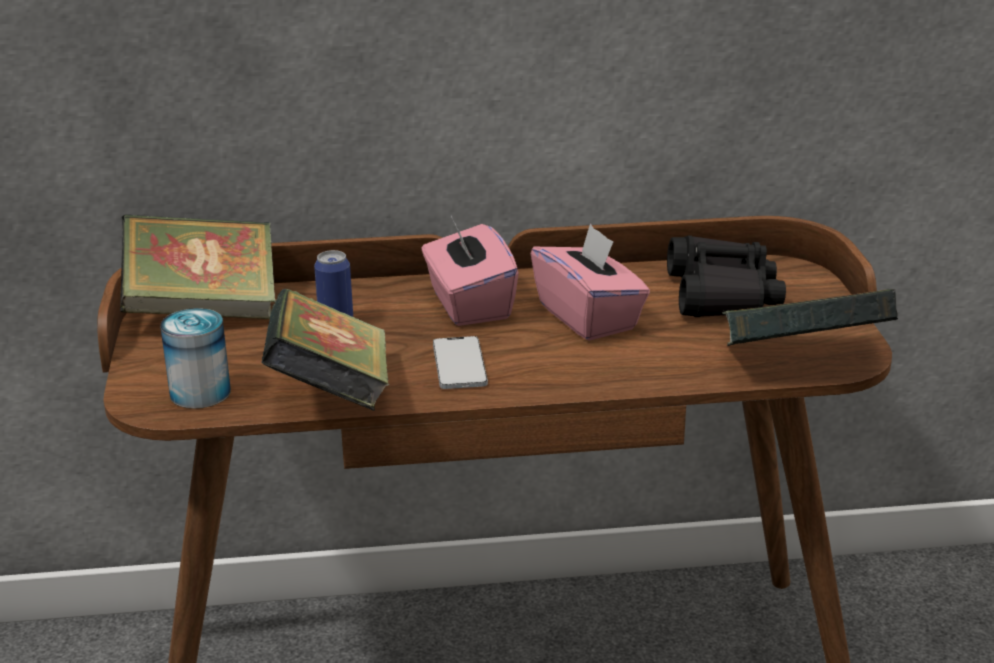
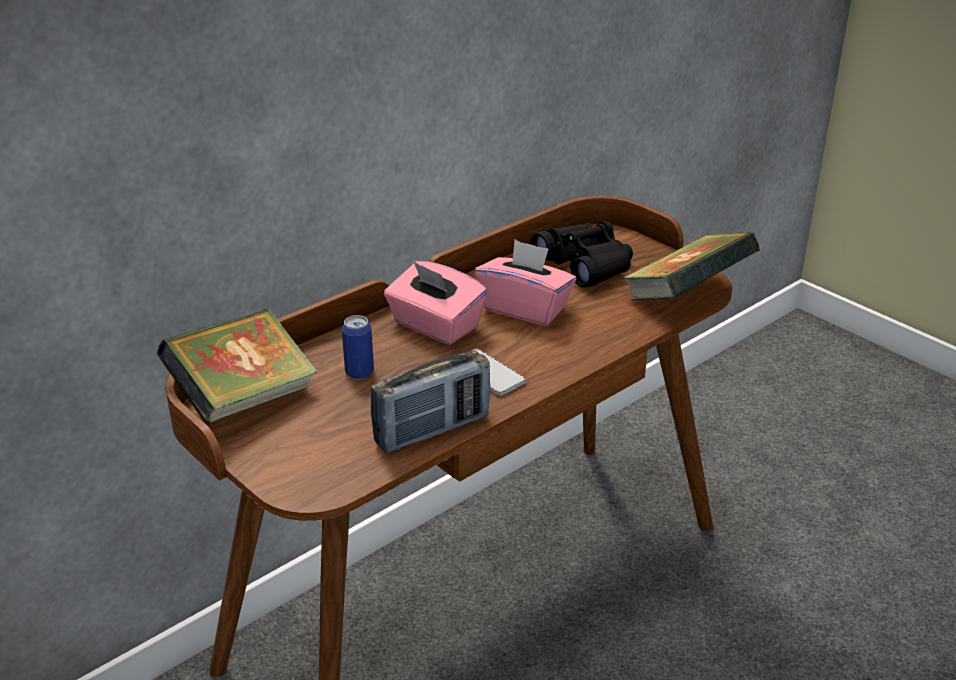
camera: 35 degrees left, 5 degrees up
can [160,308,231,408] -> none
book [261,289,390,411] -> radio [371,350,490,453]

